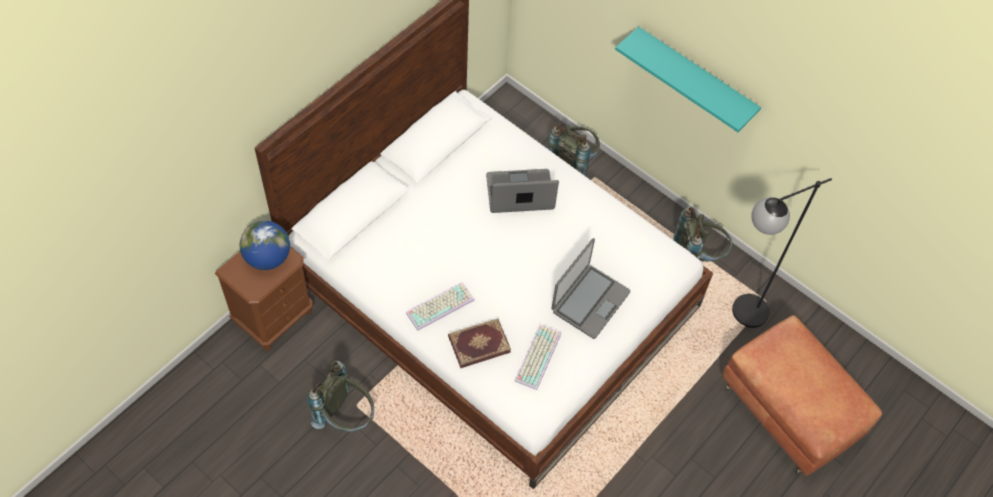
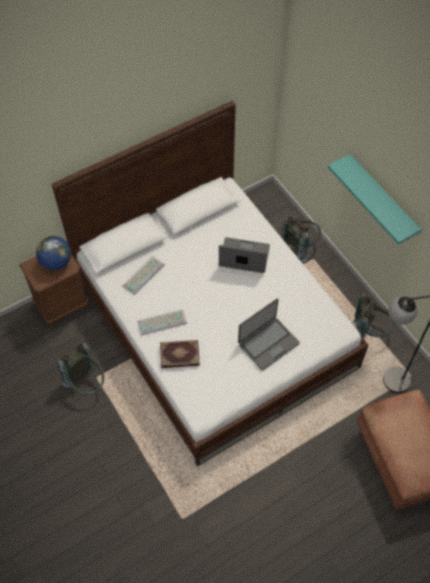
camera: 20 degrees right, 0 degrees up
keyboard [515,325,561,390] -> keyboard moved to [123,256,165,295]

